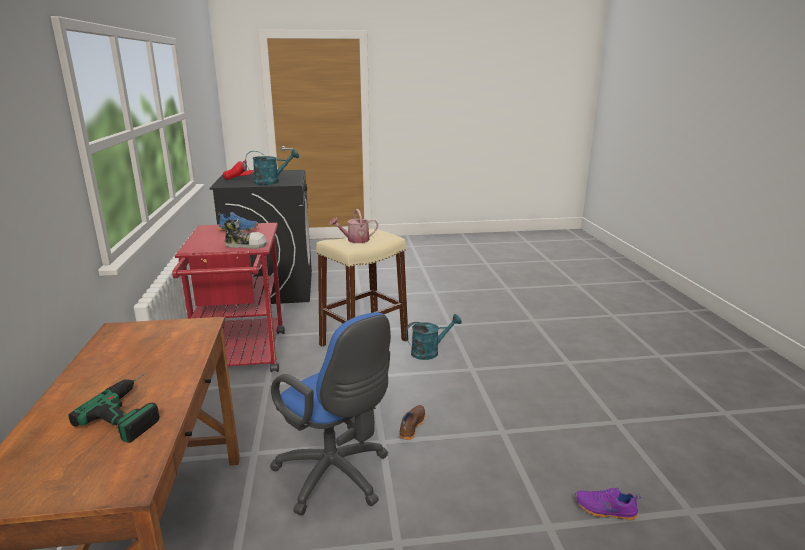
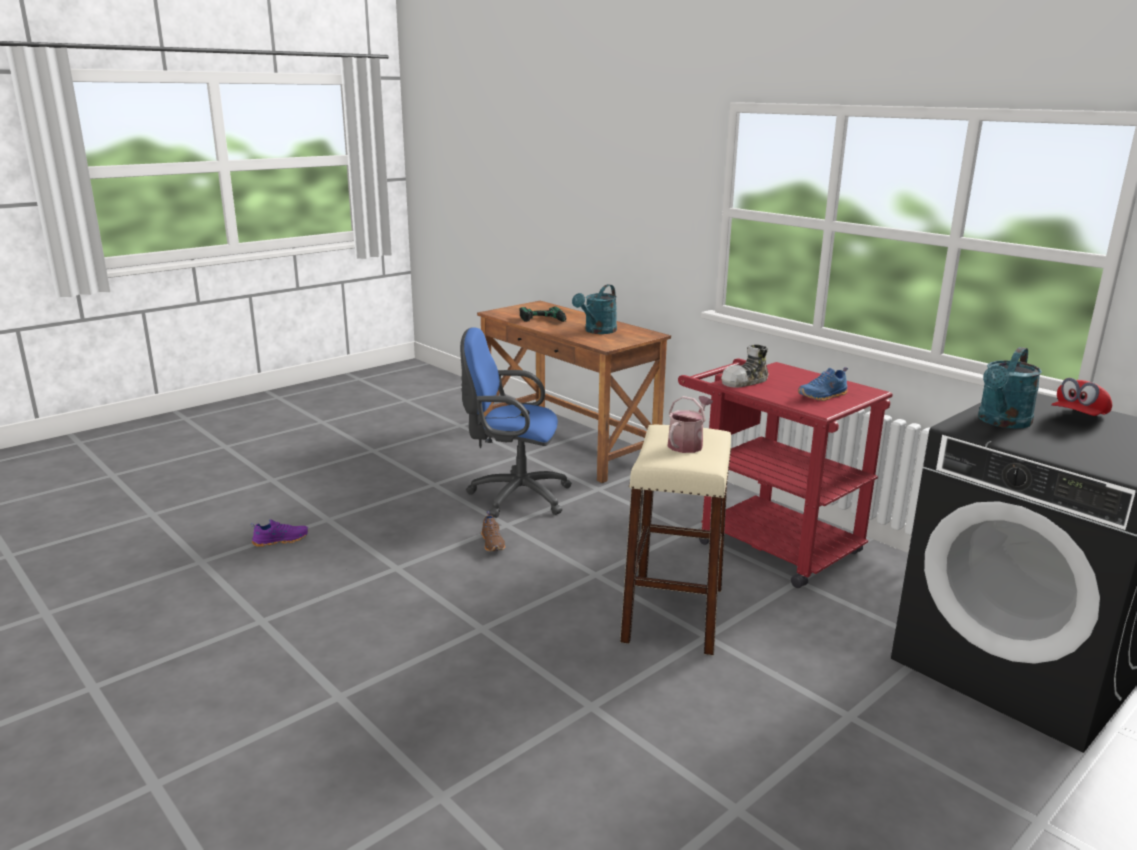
camera: 145 degrees right, 0 degrees up
turquoise watering can [405,314,462,360] -> turquoise watering can moved to [572,284,617,334]

